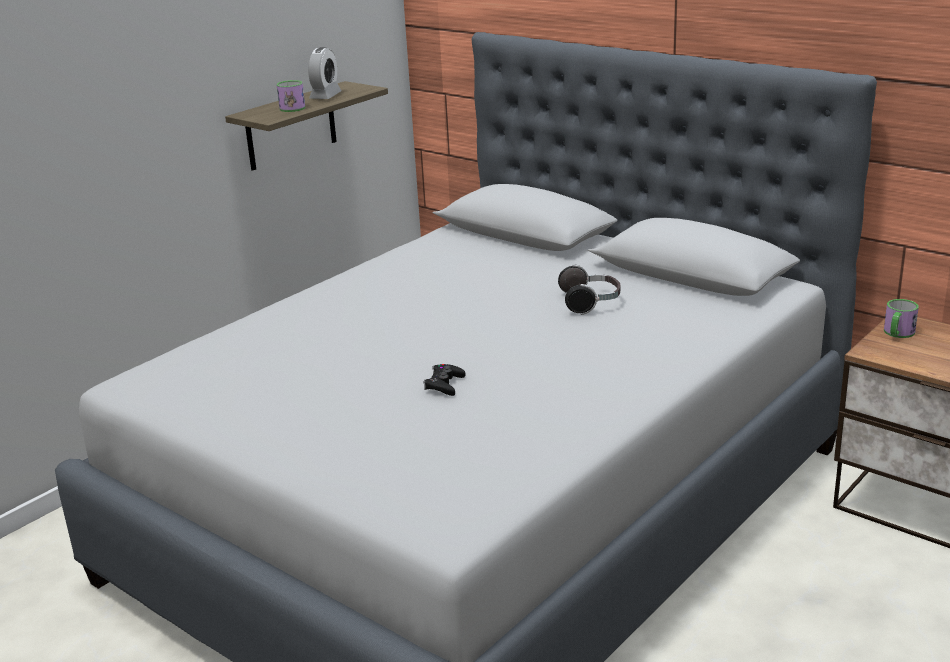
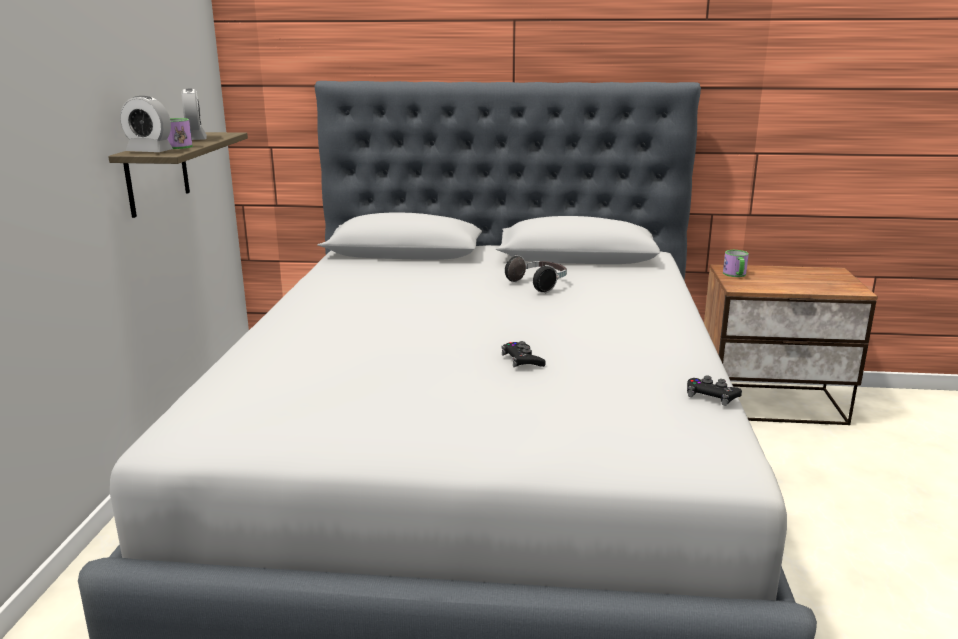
camera: 35 degrees left, 5 degrees down
none -> alarm clock [120,96,173,152]
none -> black game controller [687,375,742,406]

